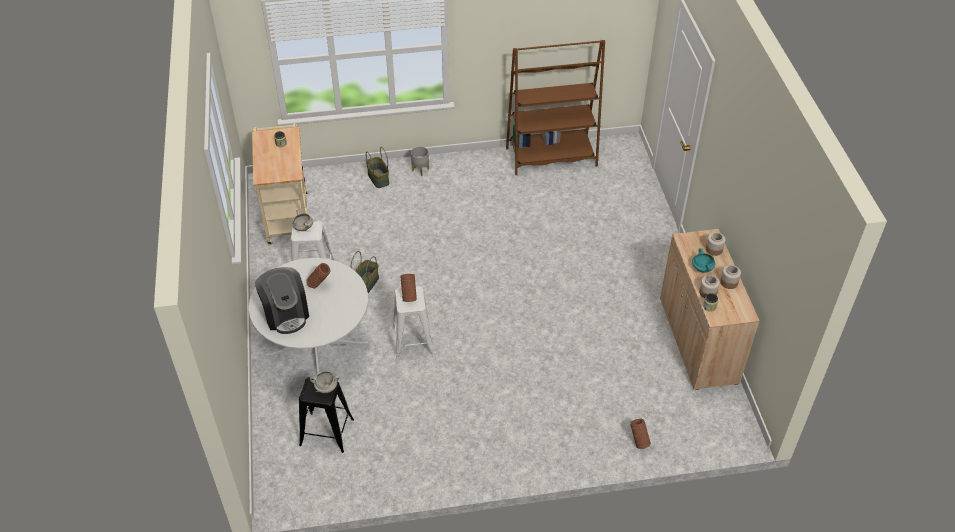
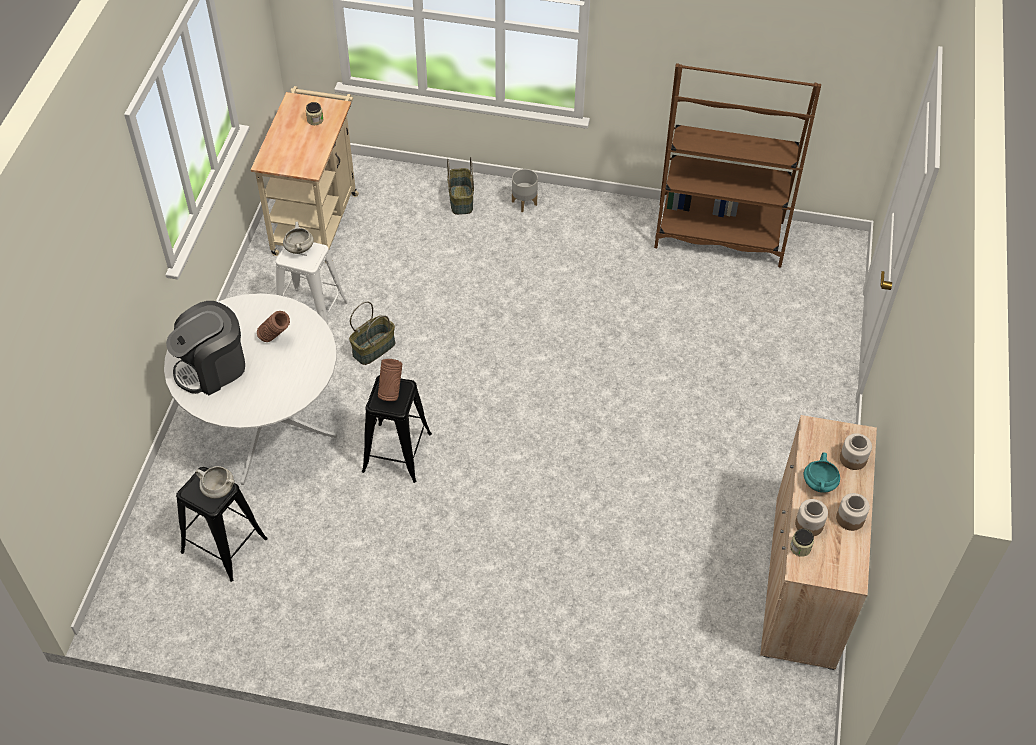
camera: 20 degrees right, 5 degrees up
coffee machine [255,267,309,334] -> coffee machine turned 60 degrees clockwise [166,301,245,395]
white stool [393,286,434,360] -> black stool [362,375,432,483]
brown vase [630,419,651,449] -> none

